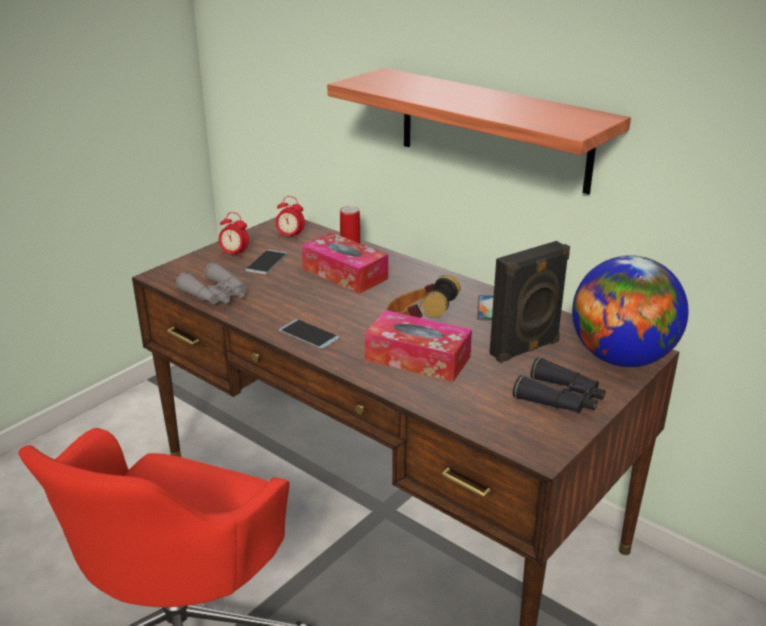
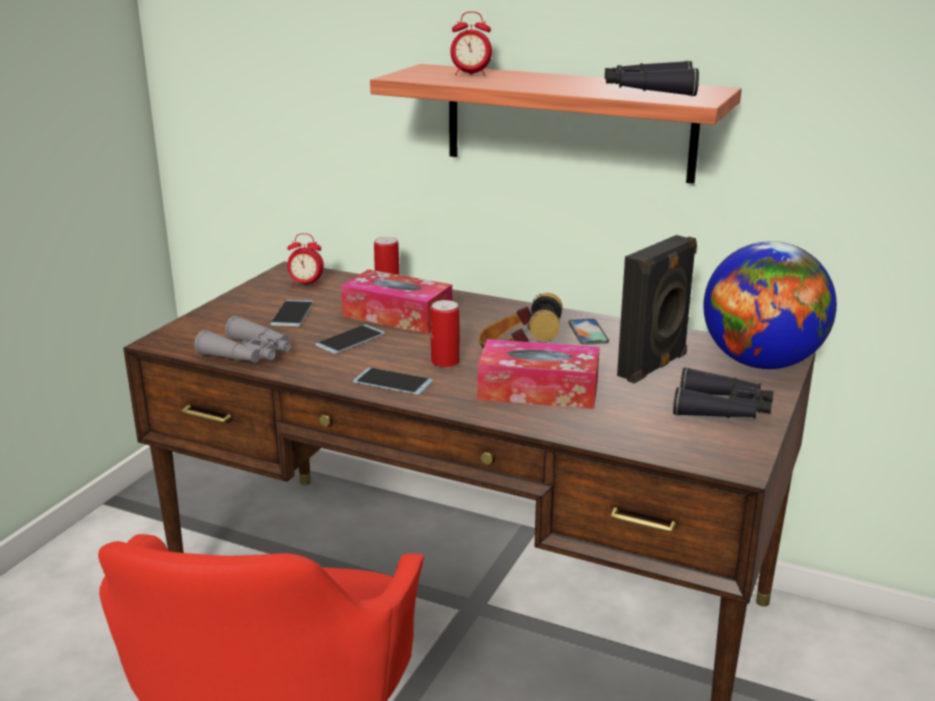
camera: 15 degrees left, 5 degrees down
alarm clock [219,212,249,258] -> alarm clock moved to [450,11,492,76]
none -> phone [315,325,385,354]
none -> can [430,300,460,368]
none -> black binoculars [605,60,699,96]

